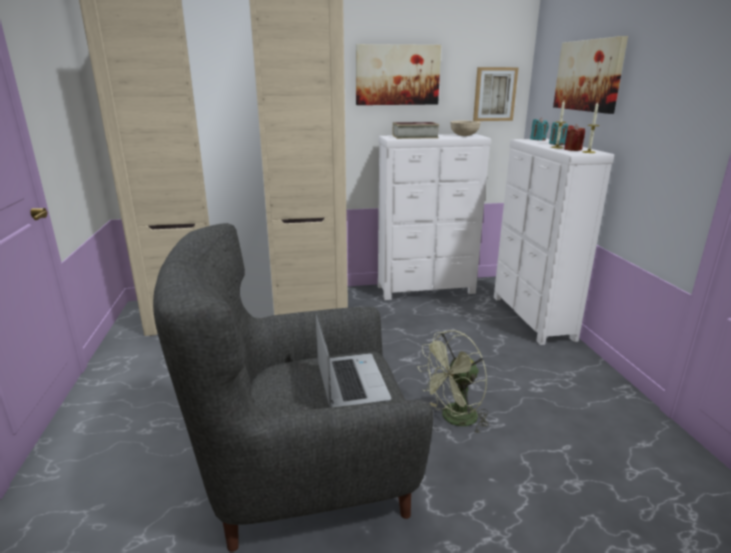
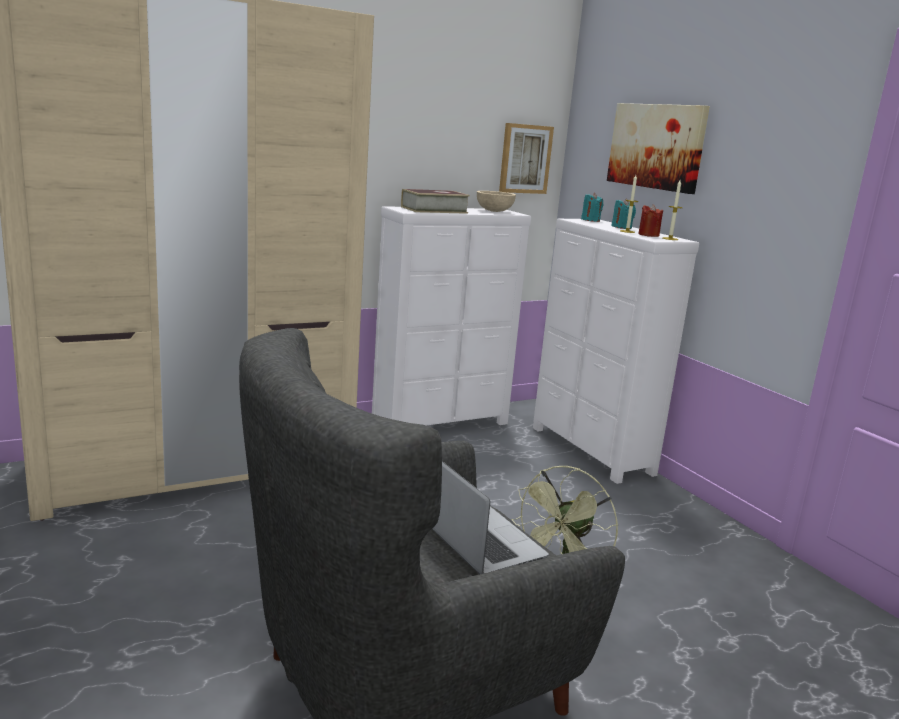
camera: 20 degrees left, 5 degrees down
picture [356,44,441,105] -> none

